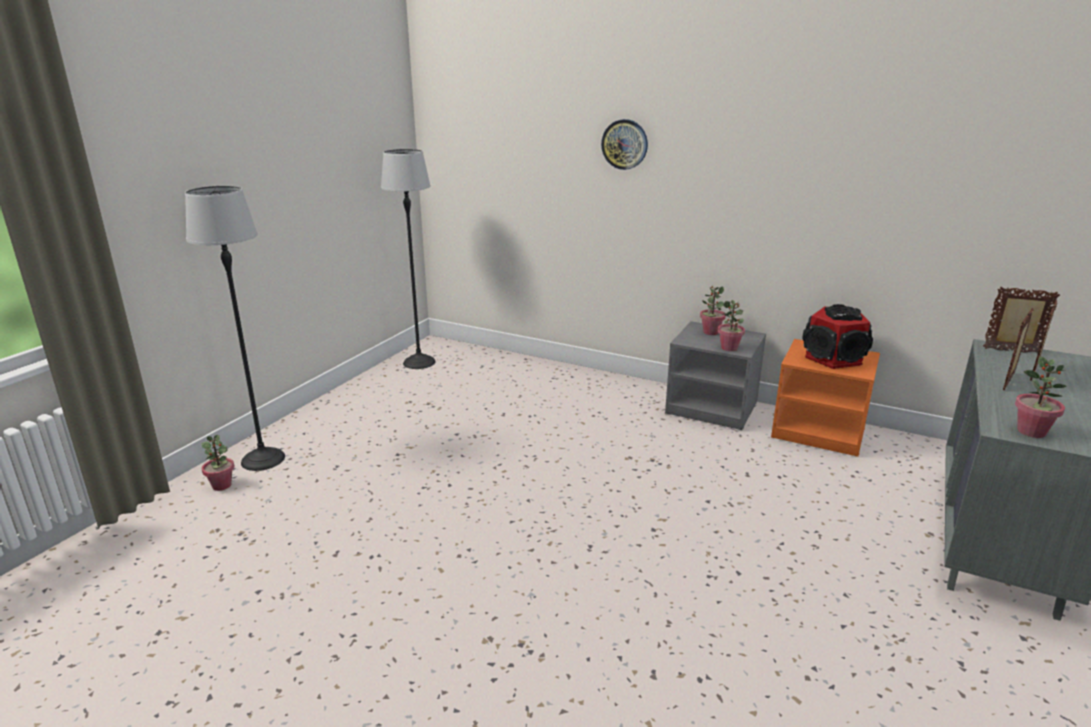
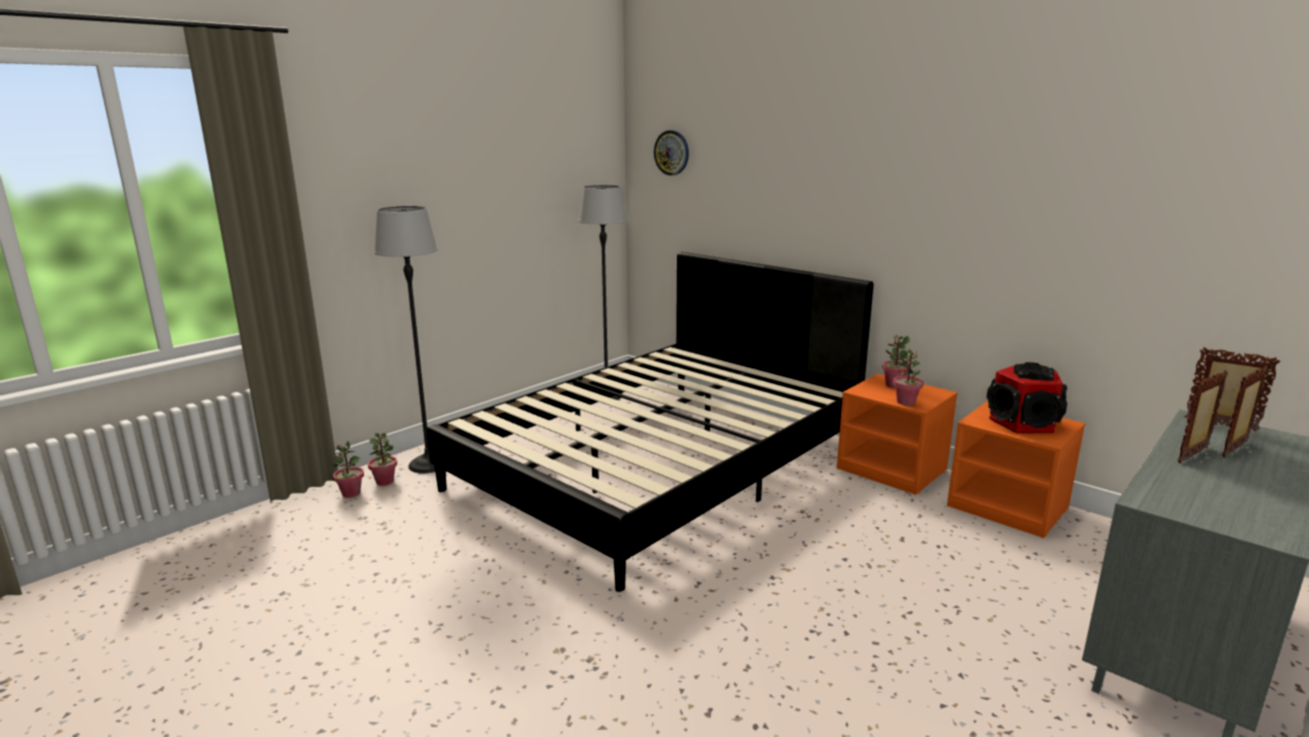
camera: 15 degrees right, 5 degrees down
wall clock [601,119,648,170] -> wall clock moved to [654,130,689,176]
grey nightstand [665,321,766,430] -> orange nightstand [837,374,958,495]
potted plant [1015,356,1066,438] -> potted plant moved to [332,440,364,498]
none -> black bed [427,252,874,592]

